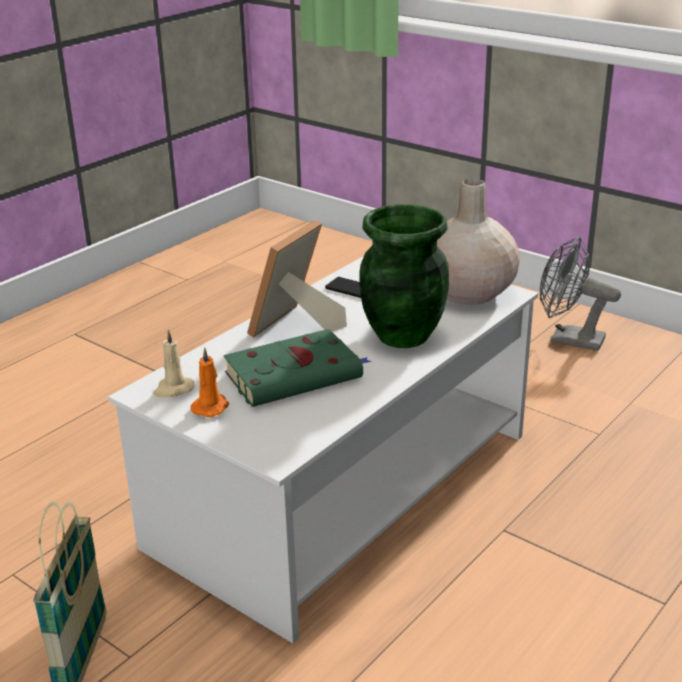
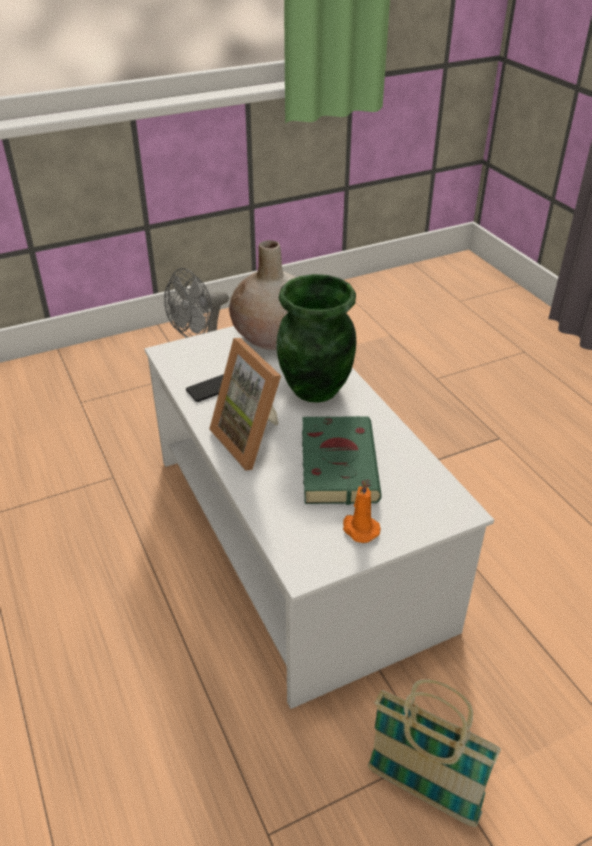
camera: 65 degrees left, 10 degrees up
beige candle [153,329,195,398] -> none

